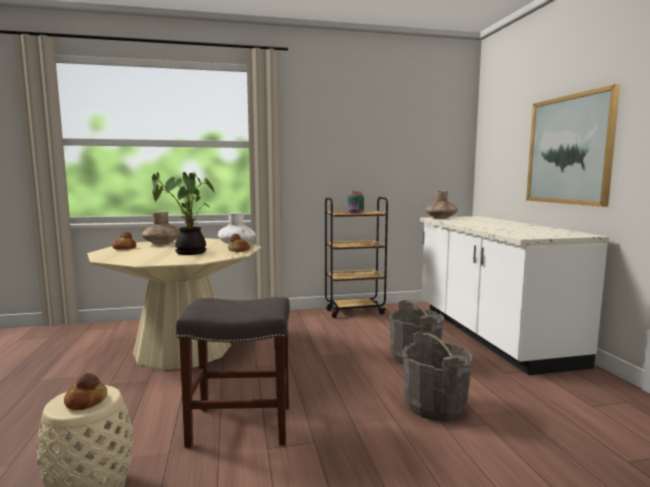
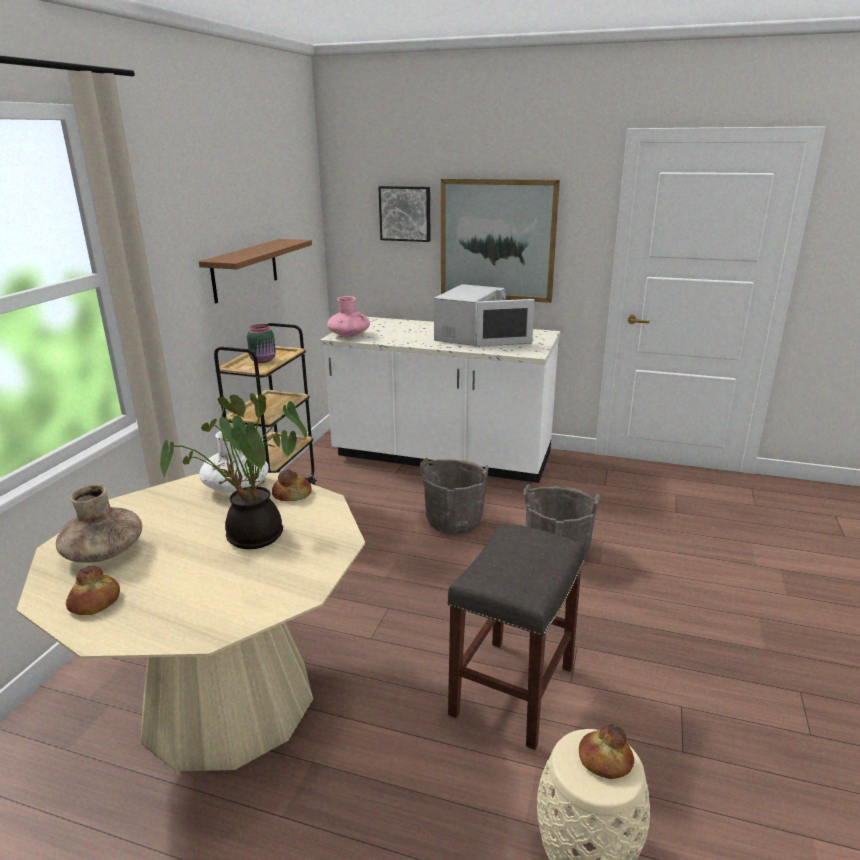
camera: 60 degrees left, 15 degrees up
brown vase [425,191,457,219] -> pink vase [327,296,370,338]
none -> brown shelf [199,239,312,303]
none -> picture [378,186,431,242]
none -> white microwave [434,284,535,347]

